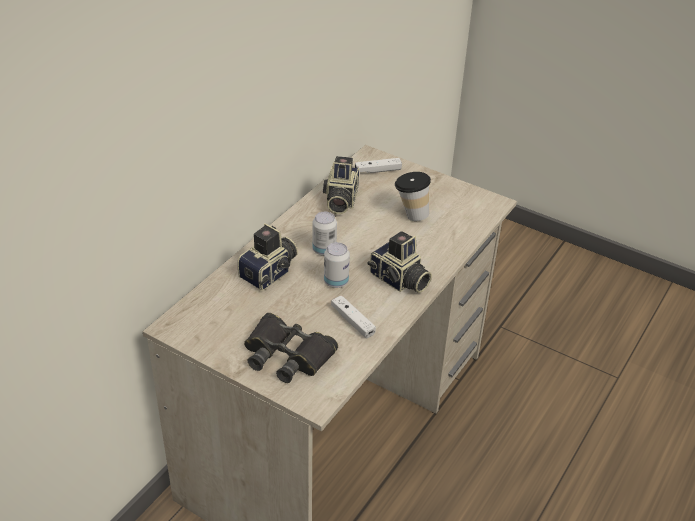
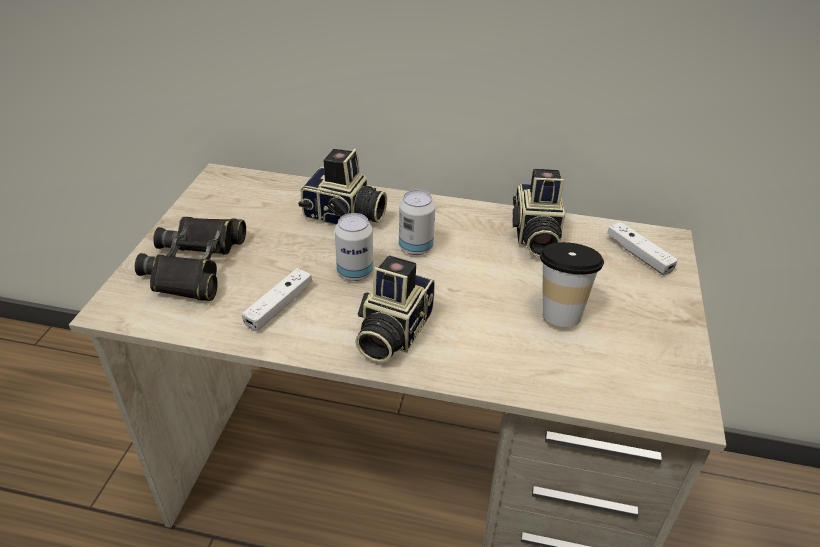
camera: 70 degrees right, 0 degrees up
camera [323,156,359,214] -> camera turned 75 degrees counterclockwise [512,169,565,258]

